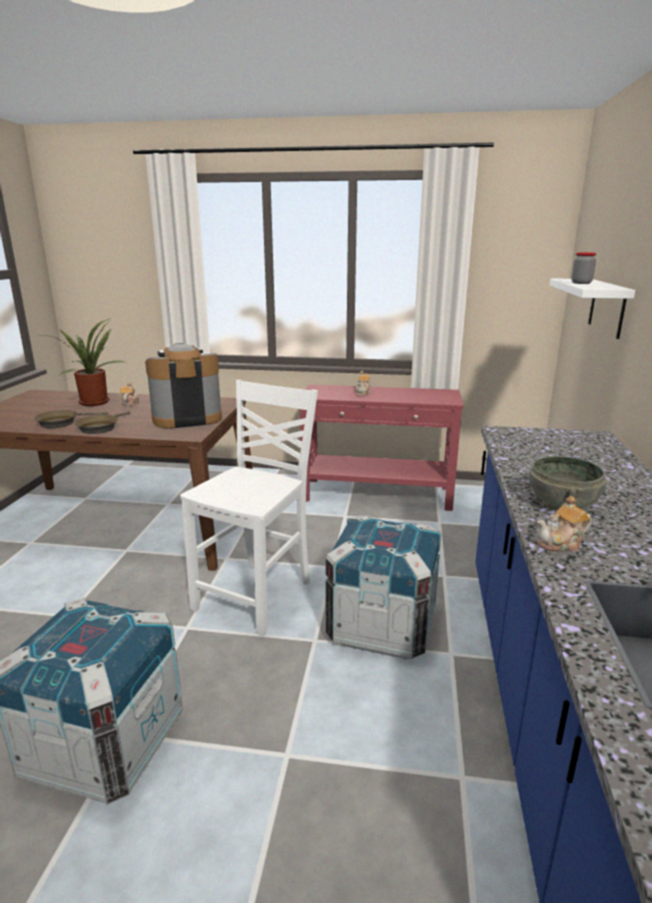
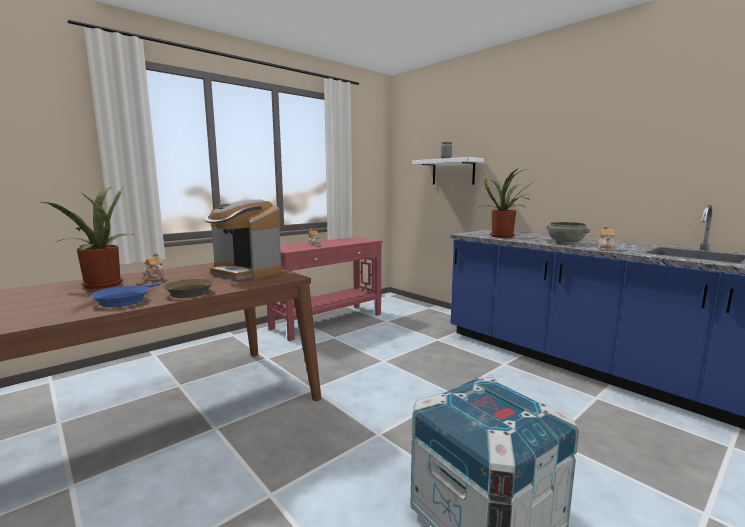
camera: 50 degrees left, 10 degrees down
brown frying pan [34,410,108,428] -> blue frying pan [91,282,161,307]
coffee machine [145,343,222,429] -> coffee machine turned 75 degrees counterclockwise [204,199,282,280]
white chair [180,380,318,636] -> none
crate [325,515,441,660] -> none
none -> potted plant [480,169,536,238]

